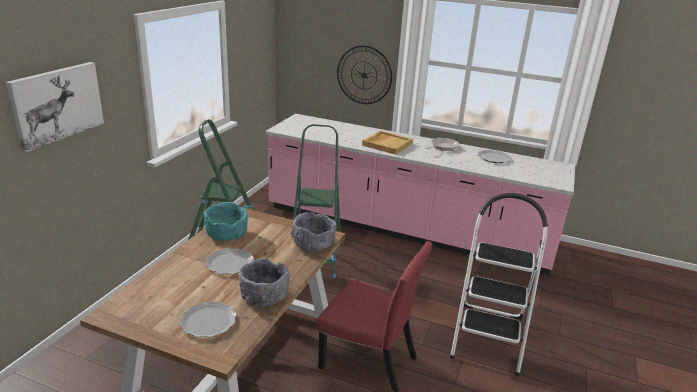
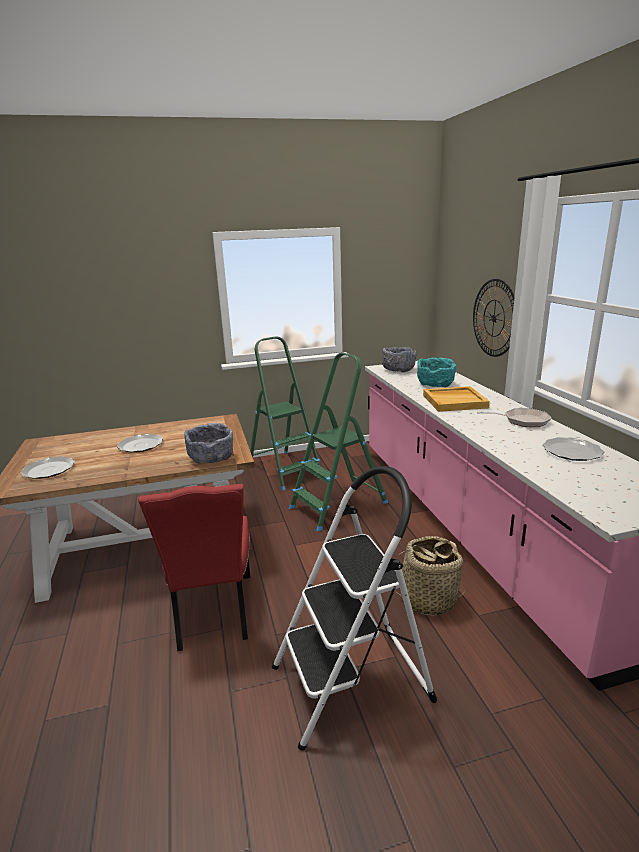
camera: 55 degrees right, 5 degrees down
picture [6,62,104,152] -> none
turquoise bowl [204,202,248,241] -> turquoise bowl moved to [417,358,456,387]
grey bowl [239,258,290,306] -> grey bowl moved to [382,347,417,372]
none -> basket [395,536,467,615]

